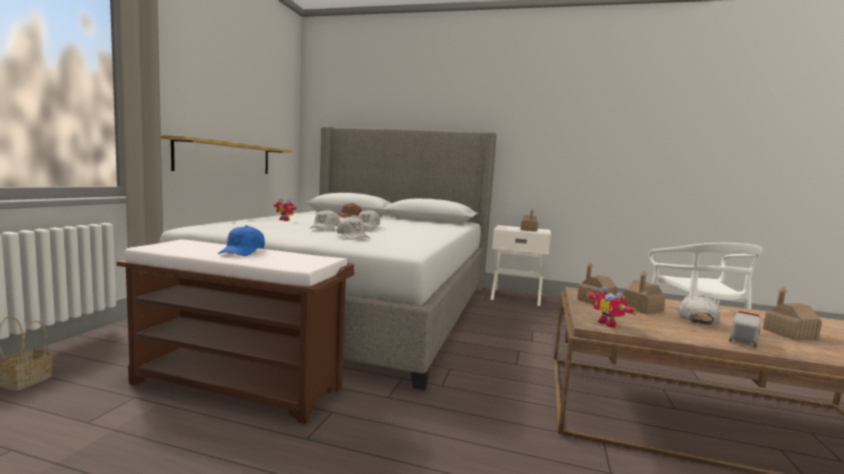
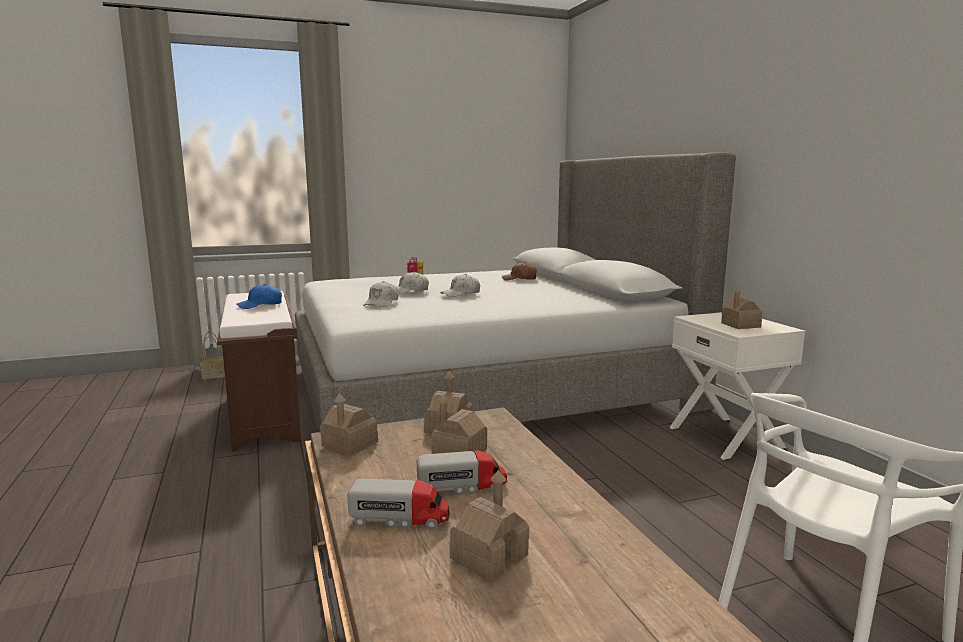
camera: 55 degrees right, 5 degrees up
shelf [161,135,292,174] -> none
toy robot [586,287,637,328] -> toy house [320,393,378,456]
white cap [678,295,720,325] -> toy truck [417,450,507,495]

